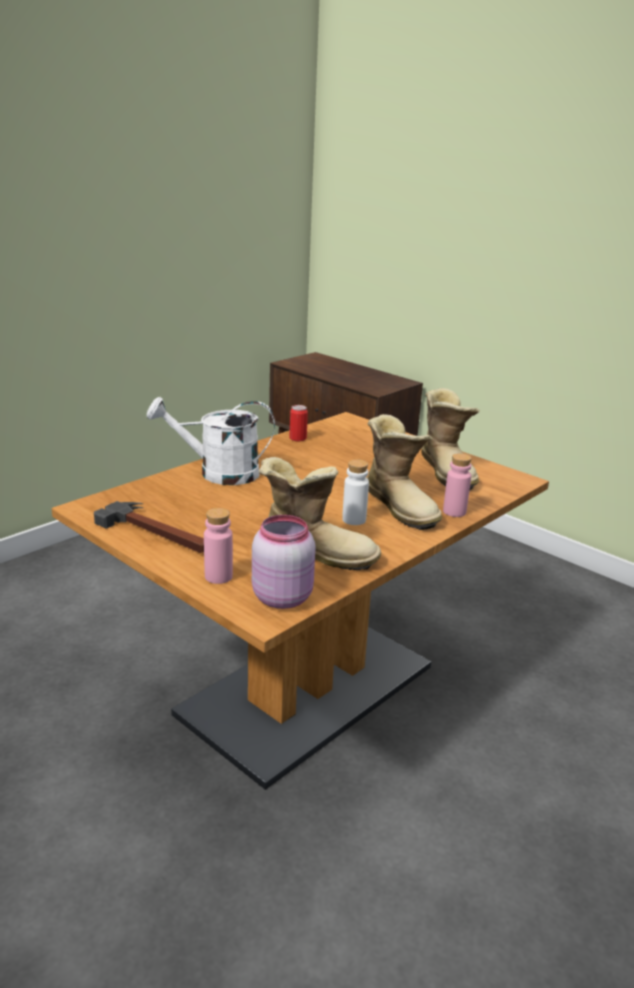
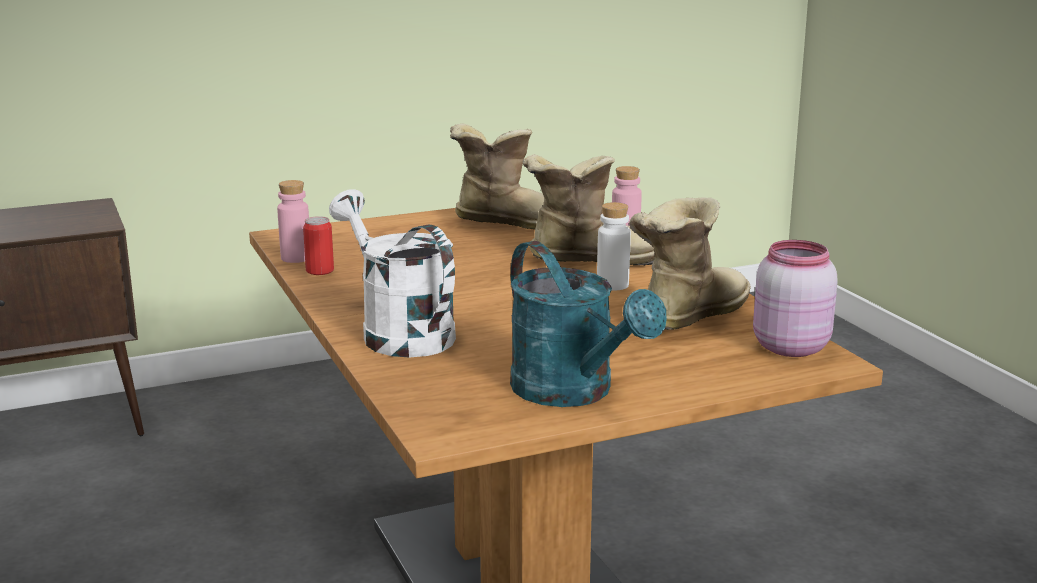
camera: 65 degrees left, 5 degrees down
hammer [94,501,204,553] -> turquoise watering can [510,241,667,407]
white watering can [147,397,275,485] -> white watering can turned 120 degrees clockwise [329,189,456,357]
pink bottle [204,508,233,584] -> pink bottle moved to [277,180,309,263]

